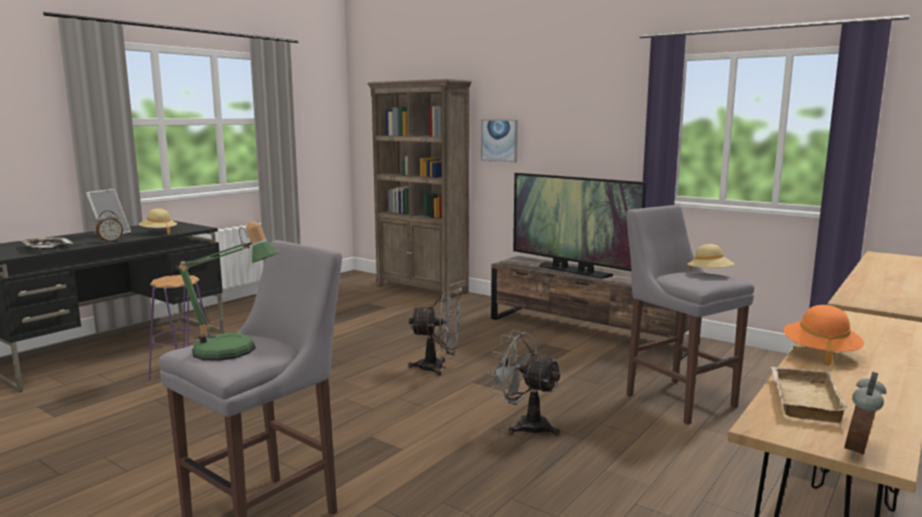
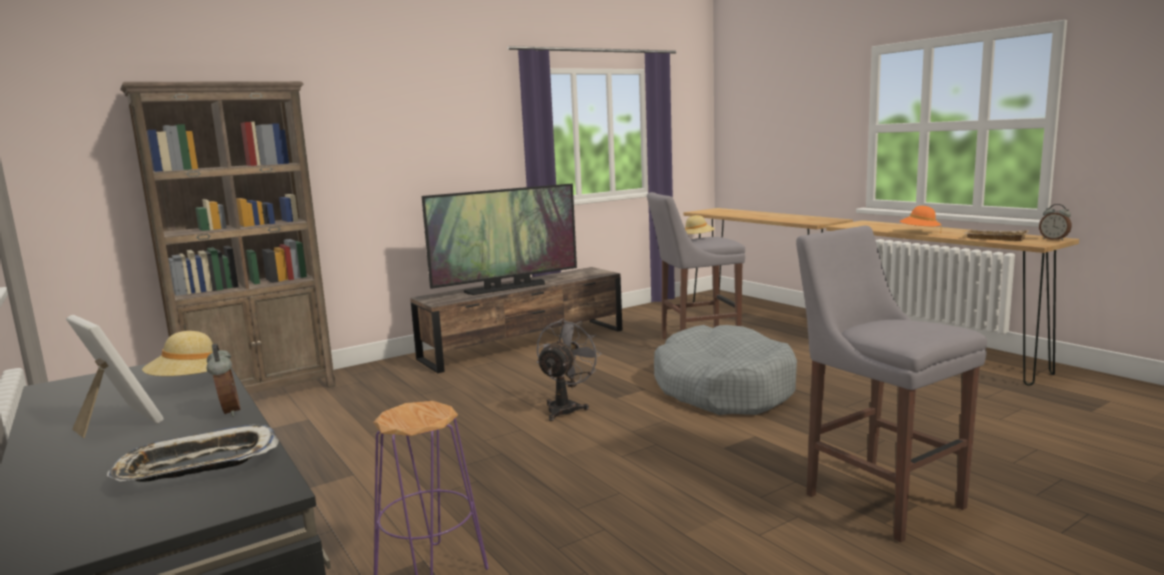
camera: 70 degrees left, 0 degrees up
table lamp [176,221,279,361] -> none
picture [481,119,518,162] -> none
grey fan [488,330,562,436] -> grey dog bed [654,325,797,415]

